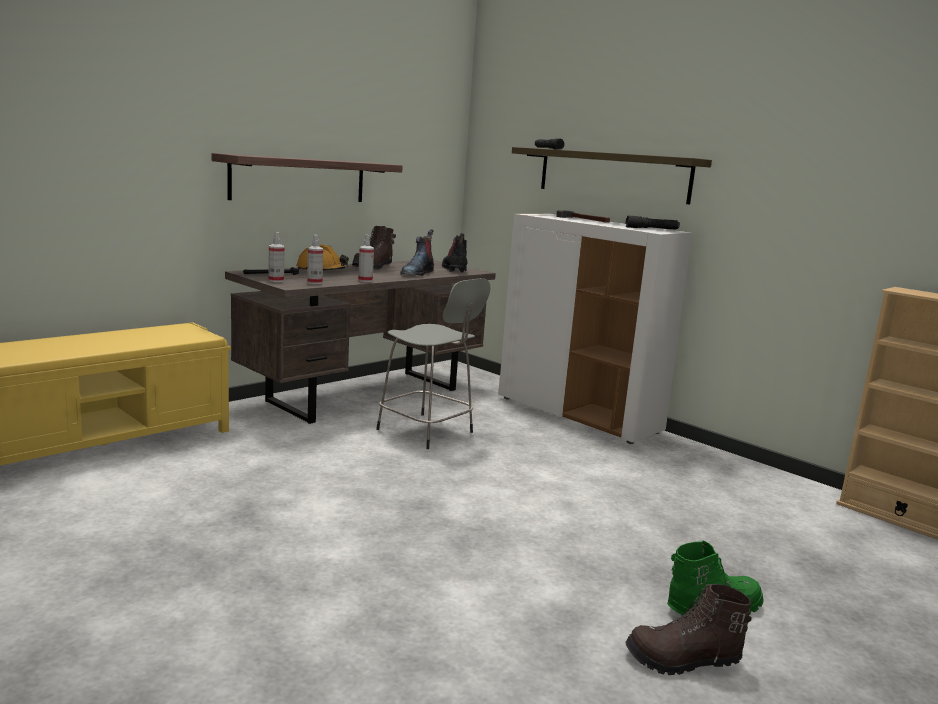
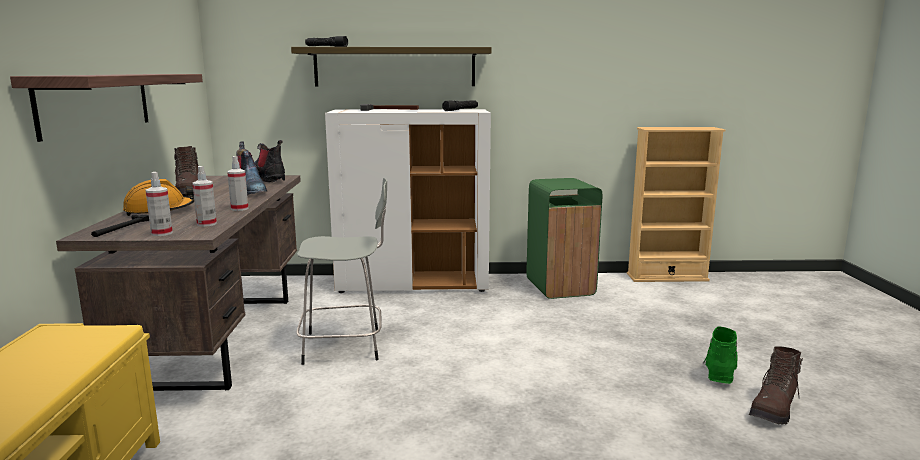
camera: 45 degrees left, 0 degrees up
none -> green trash can [526,178,602,299]

